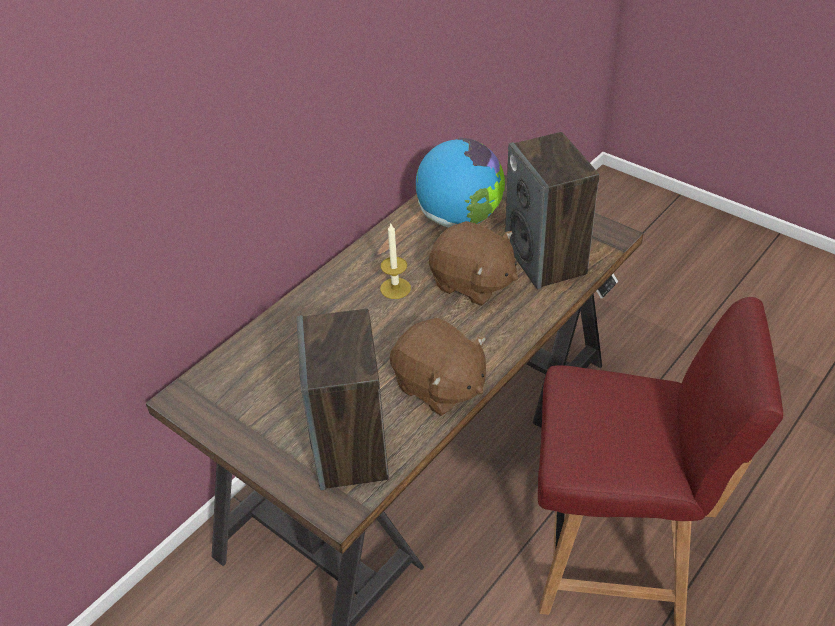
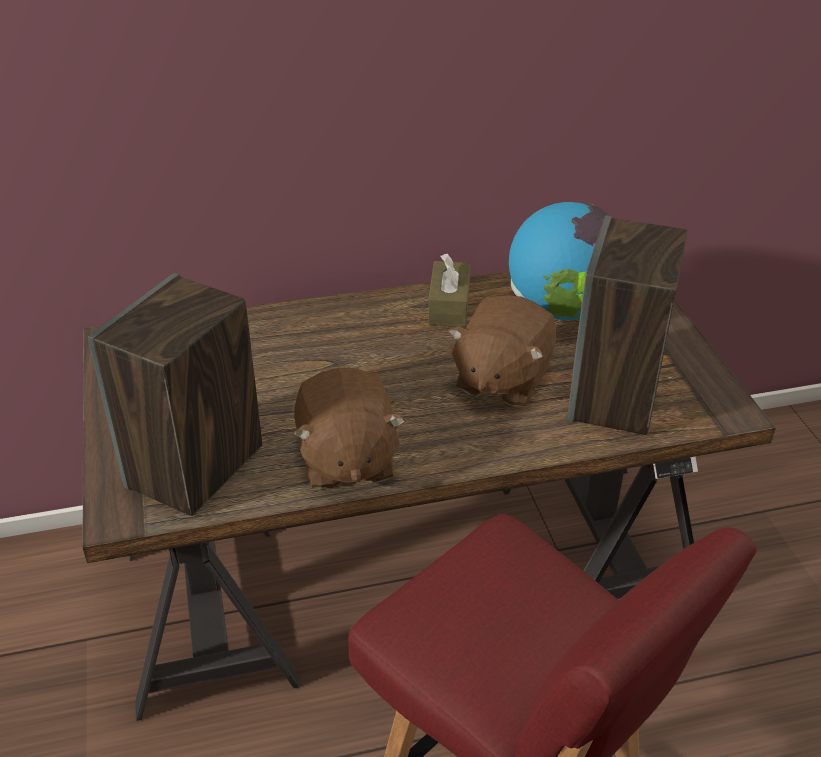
camera: 35 degrees right, 5 degrees down
candle [380,224,411,299] -> none
brown plush toy [429,221,518,306] -> brown plush toy turned 45 degrees clockwise [448,295,556,407]
none -> brown tissue box [428,254,470,327]

